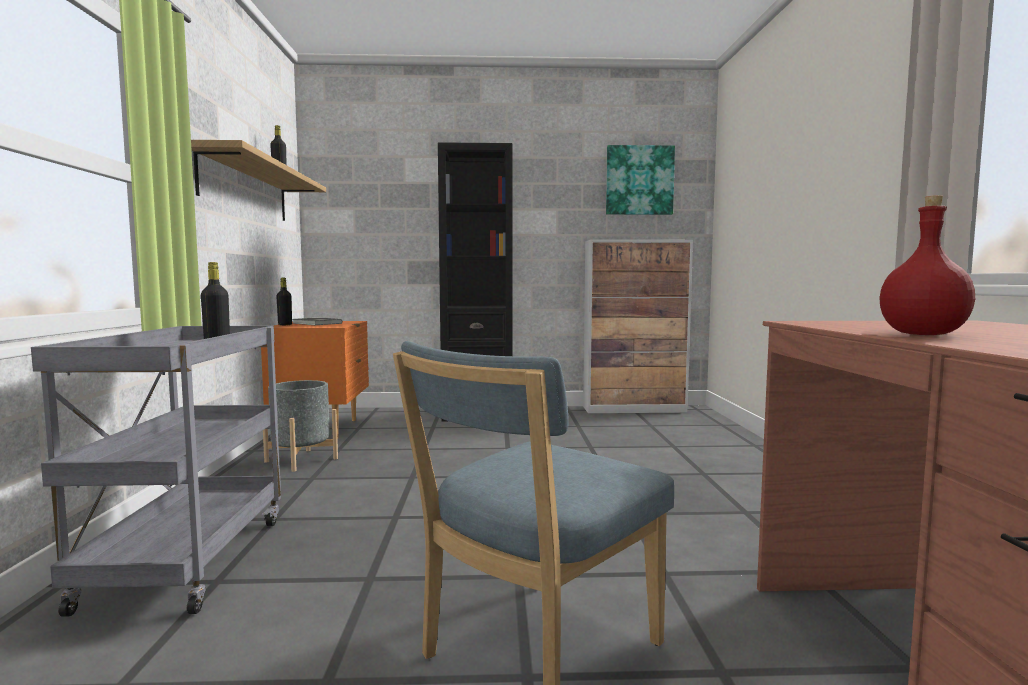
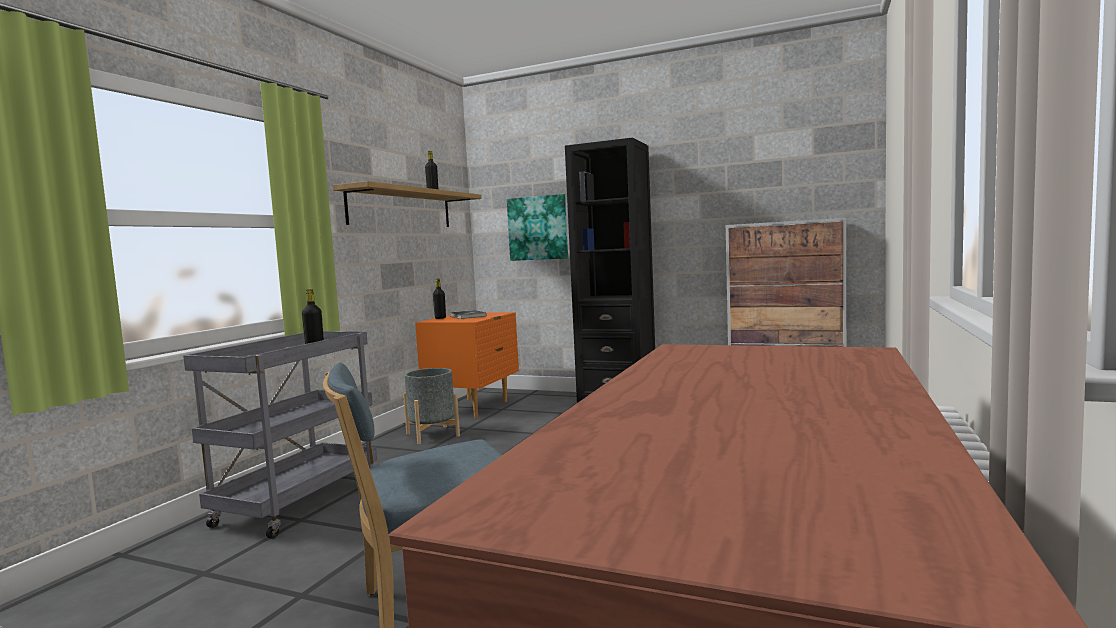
camera: 25 degrees right, 0 degrees up
picture [606,145,675,215] -> picture moved to [507,194,568,261]
red bottle [879,195,975,335] -> none

